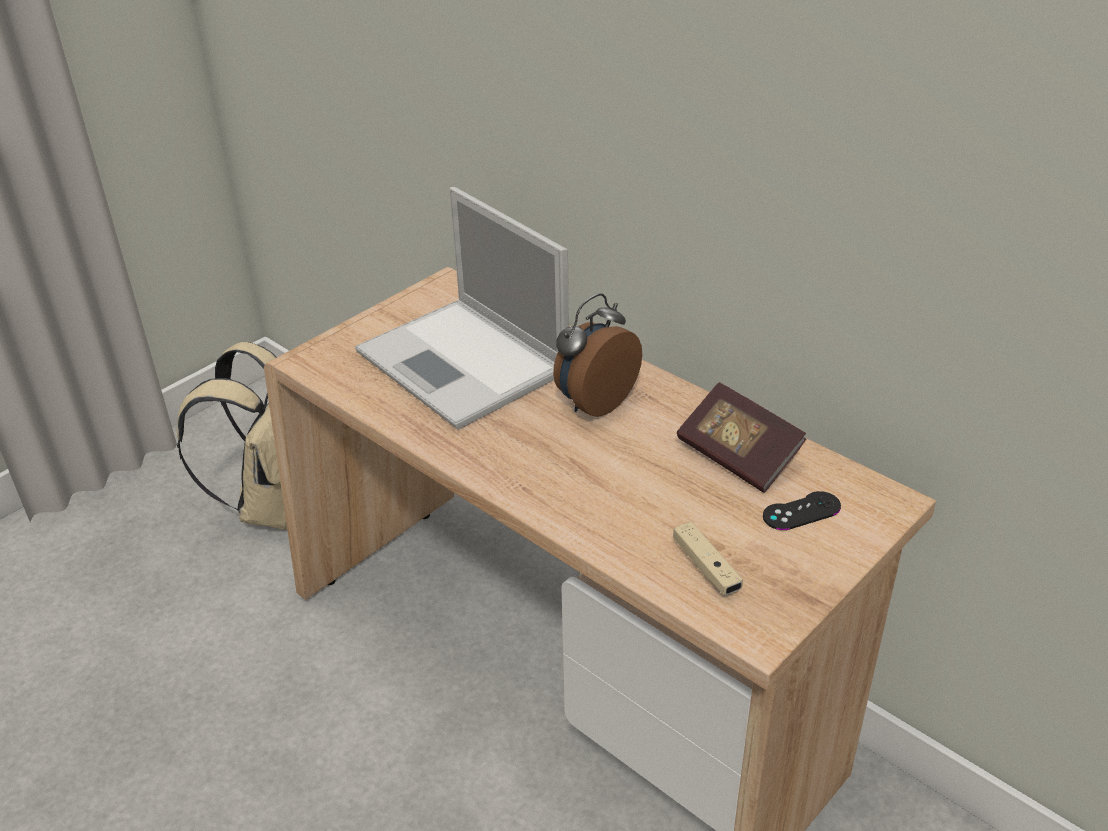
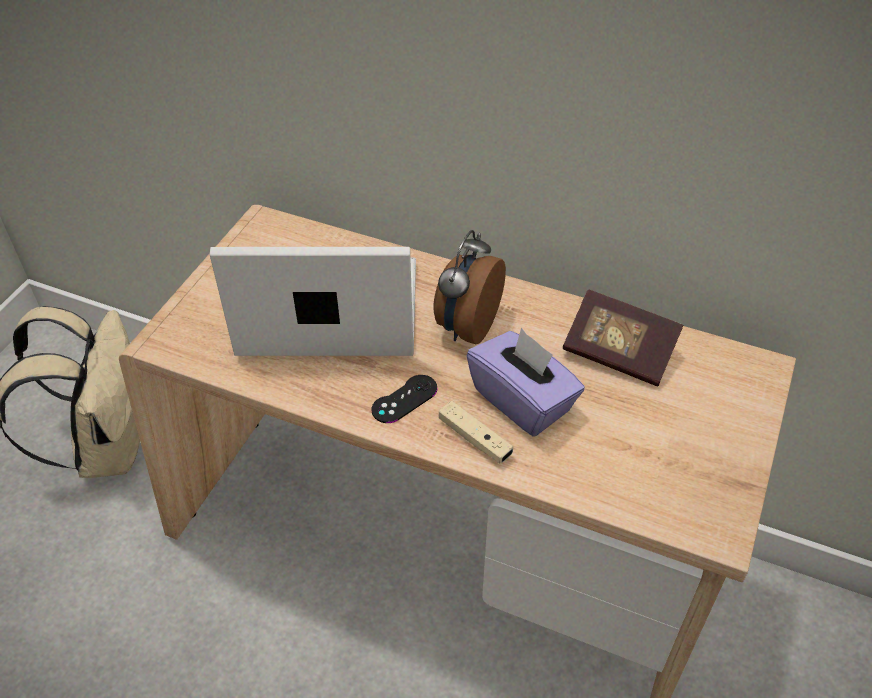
camera: 20 degrees left, 10 degrees up
laptop [355,187,569,430] -> laptop turned 150 degrees clockwise [210,247,416,356]
beige game controller [673,522,743,595] -> beige game controller moved to [439,401,513,464]
black game controller [763,491,841,530] -> black game controller moved to [371,375,438,423]
none -> purple tissue box [467,328,585,436]

